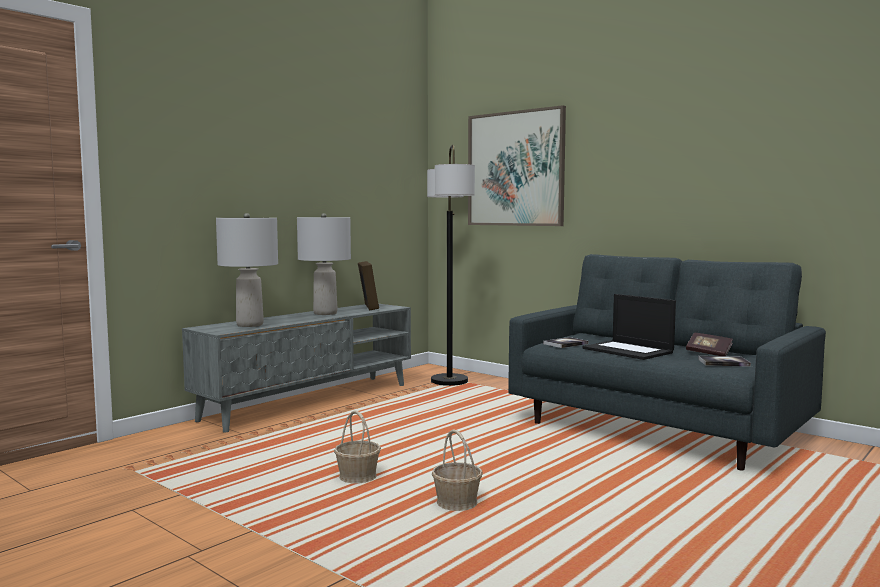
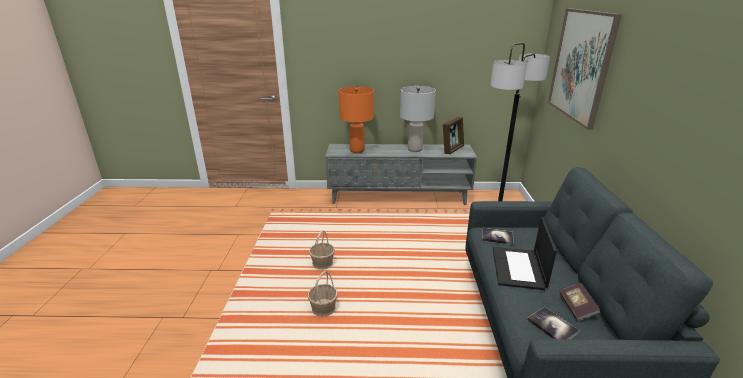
camera: 50 degrees right, 20 degrees up
grey table lamp [216,213,278,327] -> orange table lamp [339,86,374,153]

